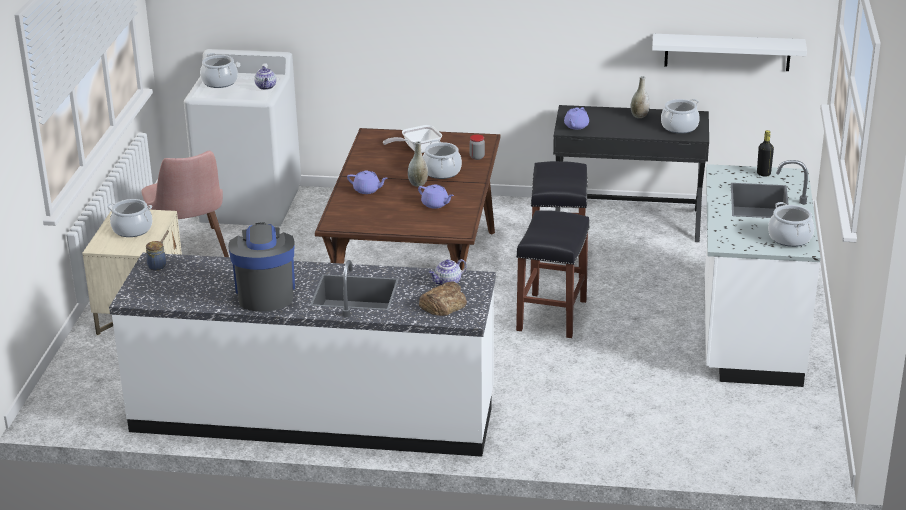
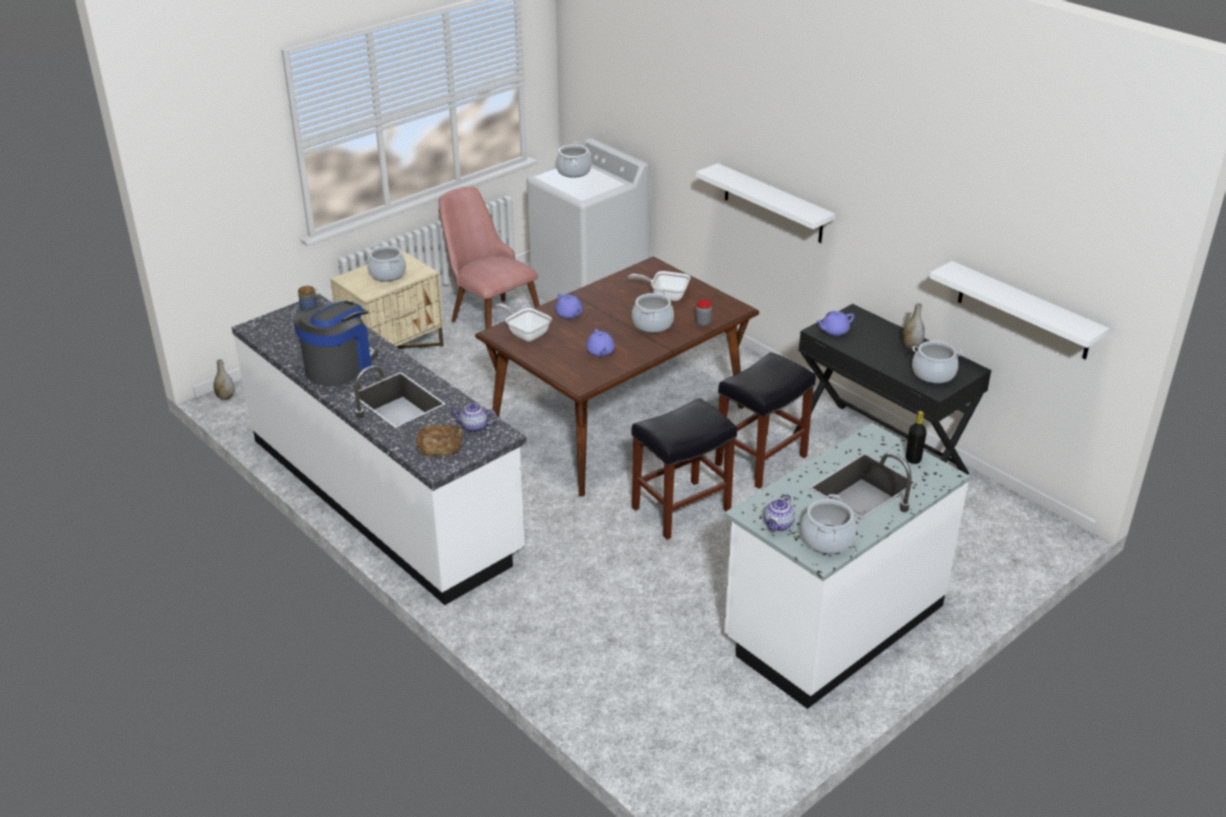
camera: 40 degrees right, 5 degrees up
pink chair [142,151,229,257] -> pink chair turned 120 degrees clockwise [439,187,540,329]
teapot [254,66,276,90] -> teapot moved to [764,494,795,531]
grey vase [408,141,428,187] -> grey vase moved to [214,359,234,400]
none -> frying pan [495,303,552,342]
none -> white shelf [696,163,835,243]

